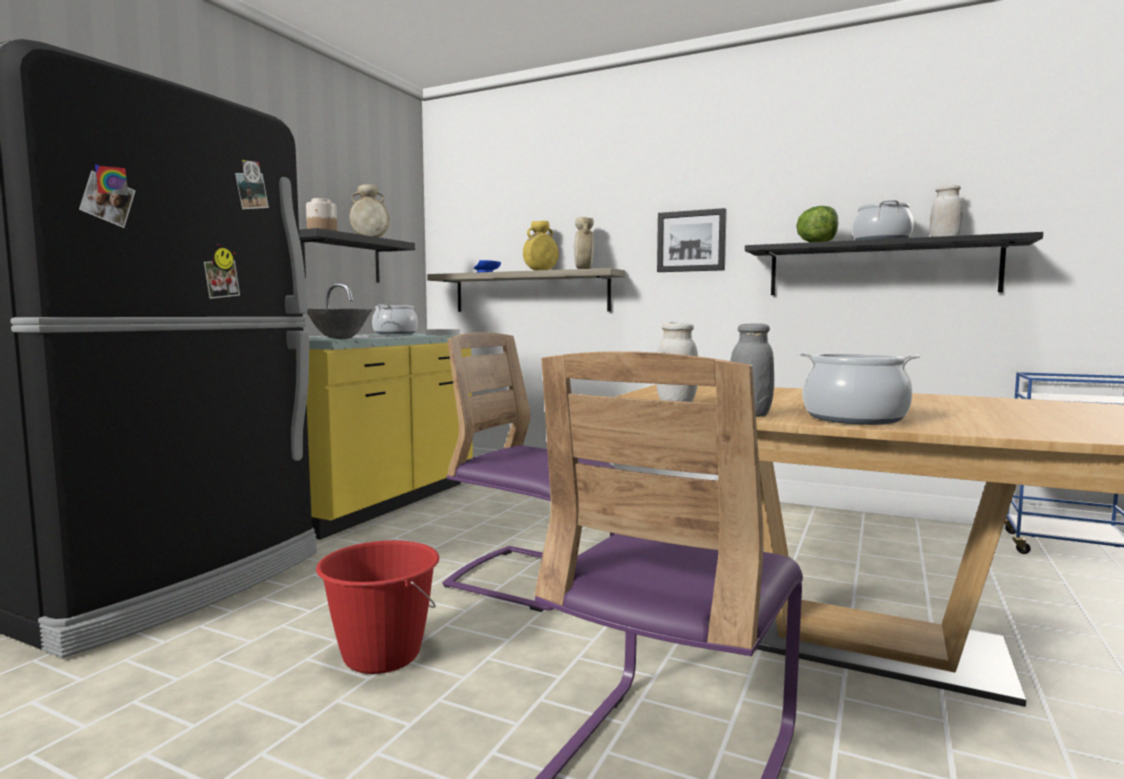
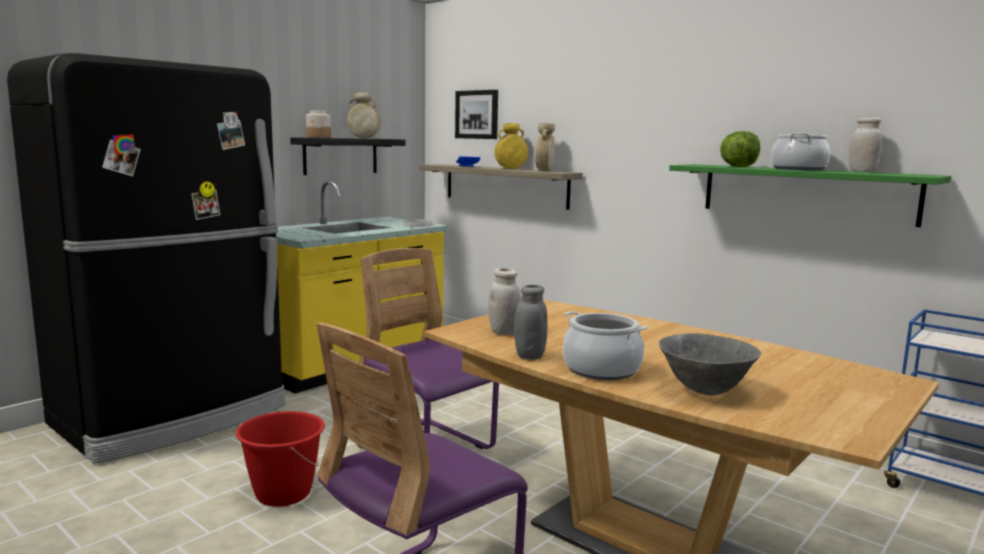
camera: 15 degrees right, 5 degrees up
grey bowl [307,308,373,339] -> grey bowl moved to [659,334,761,395]
cooking pot [372,304,418,334] -> none
picture [657,208,727,272] -> picture moved to [455,90,498,139]
black shelf [745,232,1043,295] -> green shelf [669,164,951,227]

